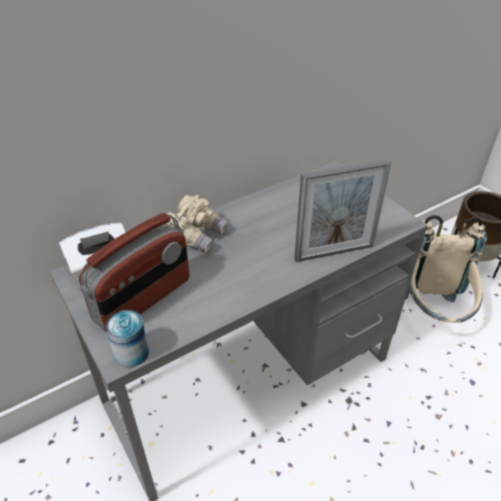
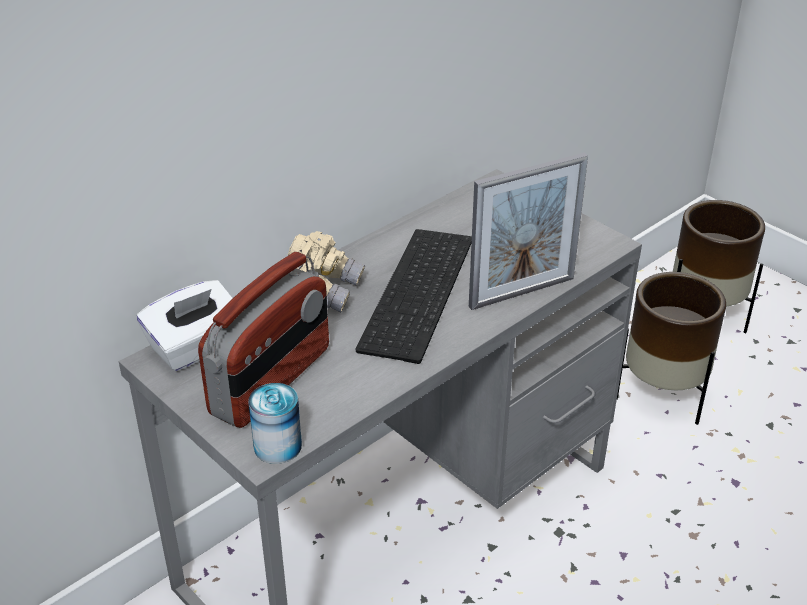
camera: 10 degrees left, 5 degrees down
beige backpack [405,215,487,323] -> brown planter [617,272,726,425]
none -> keyboard [356,229,472,364]

